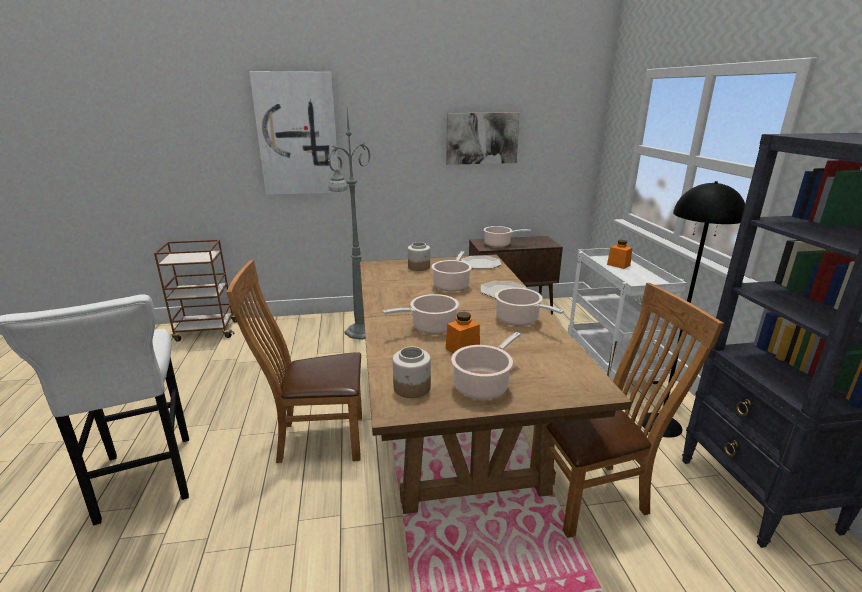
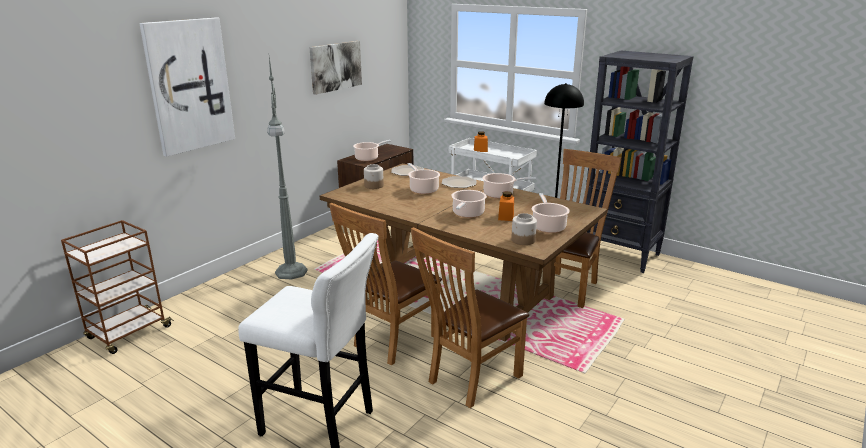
camera: 45 degrees left, 0 degrees up
none -> brown chair [411,227,529,408]

